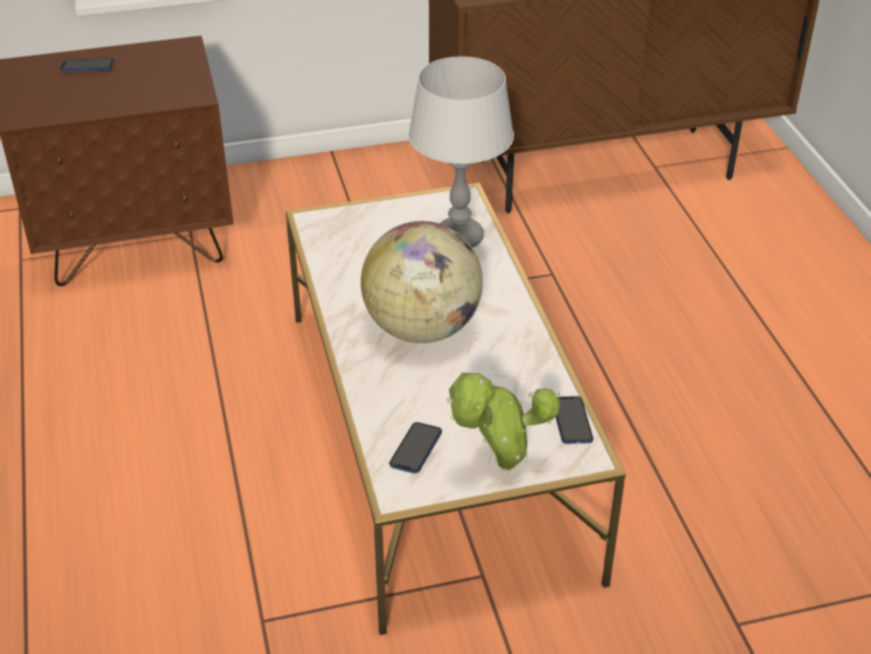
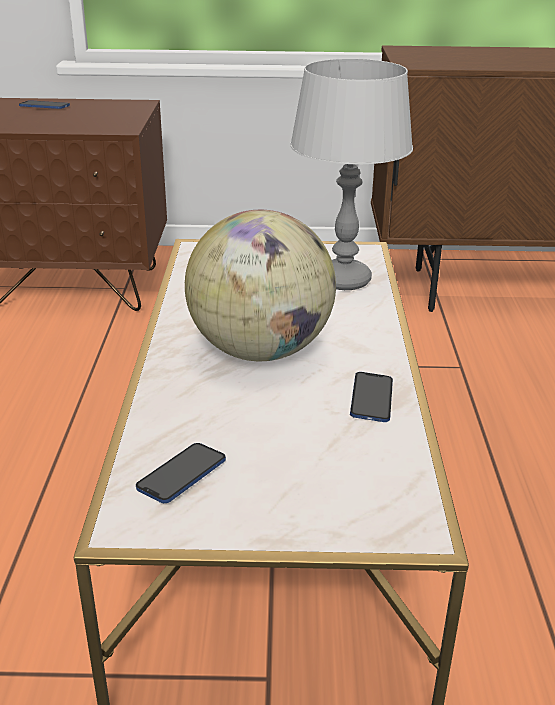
camera: 15 degrees right, 10 degrees down
potted plant [447,371,560,470] -> none
phone [556,396,593,444] -> phone moved to [350,372,393,422]

